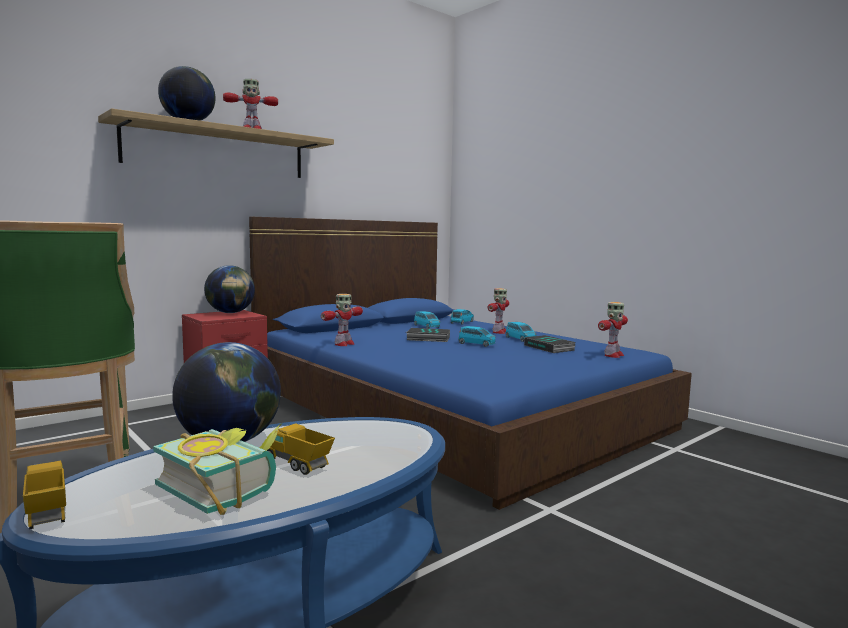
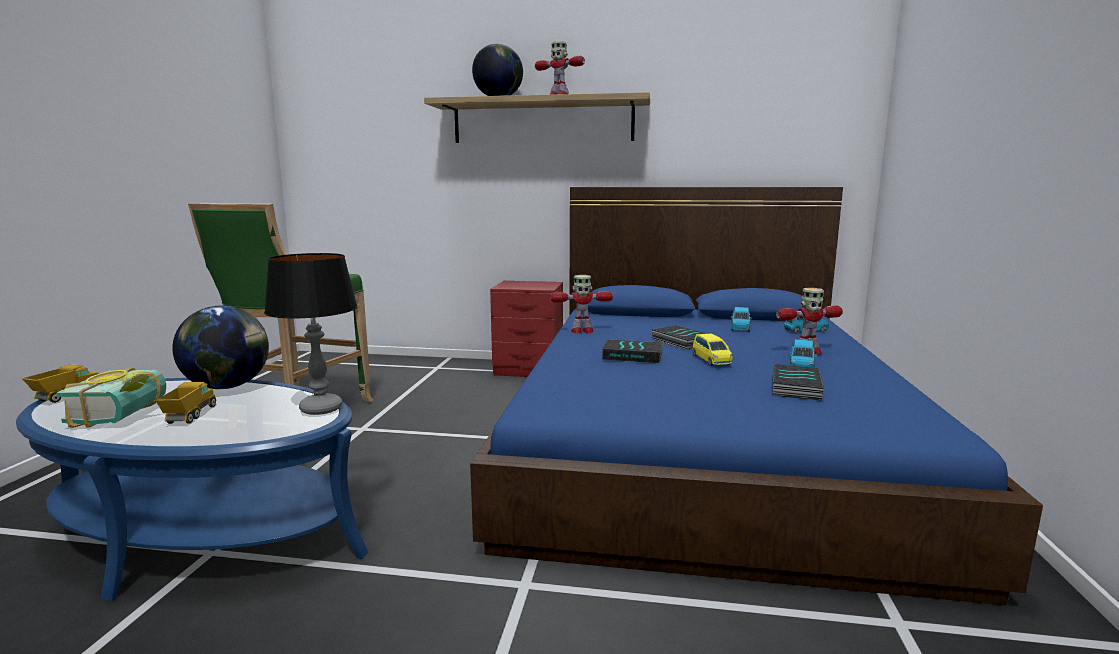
camera: 50 degrees right, 5 degrees up
globe [204,265,255,313] -> none
blue toy car [458,326,496,347] -> yellow toy car [692,334,733,366]
toy robot [598,302,628,358] -> none
none -> table lamp [264,253,358,415]
none -> book [602,339,664,363]

